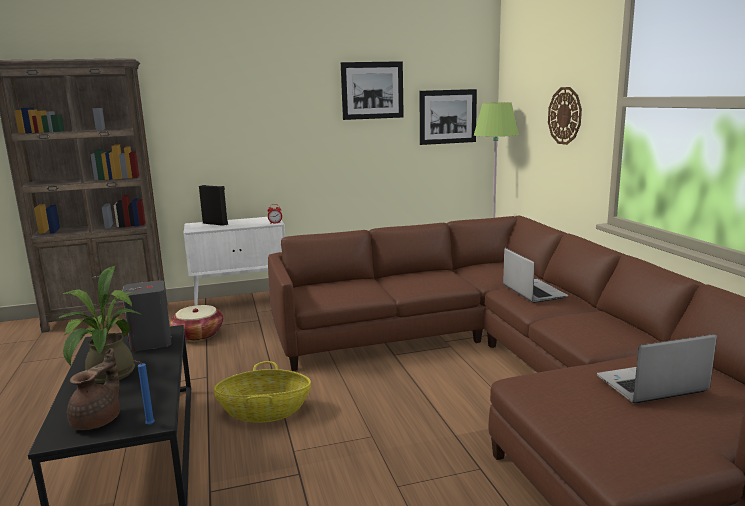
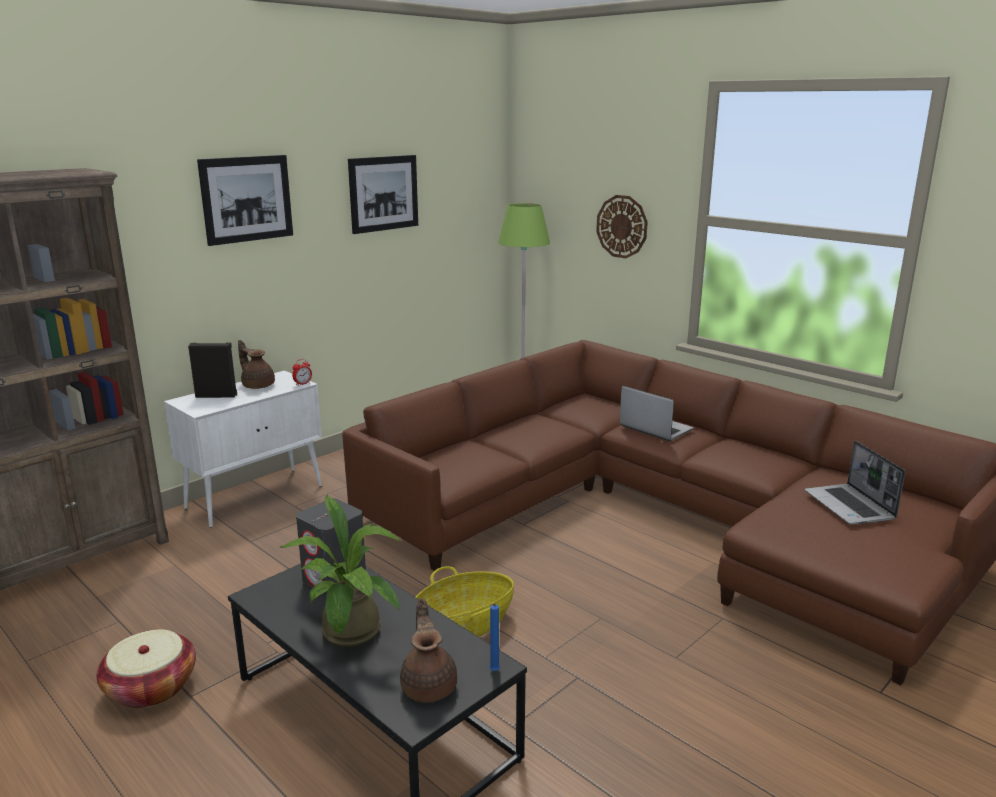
camera: 30 degrees left, 5 degrees up
basket [170,305,223,342] -> basket moved to [96,629,196,708]
picture [419,89,477,145] -> picture moved to [197,155,293,246]
laptop [597,334,717,403] -> laptop turned 60 degrees counterclockwise [805,441,905,525]
none -> brown teapot [238,340,275,389]

